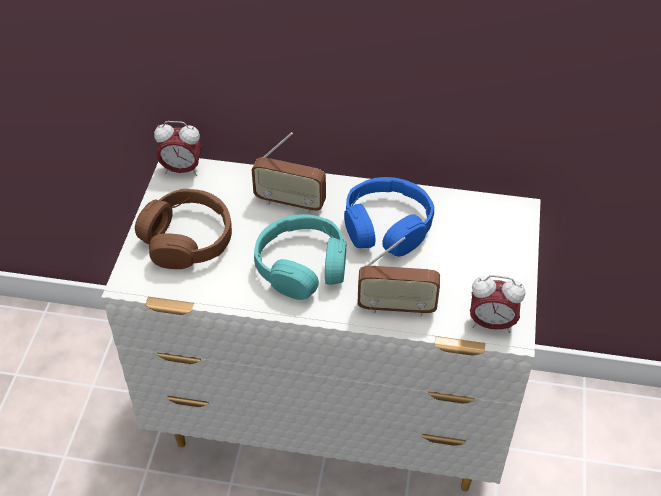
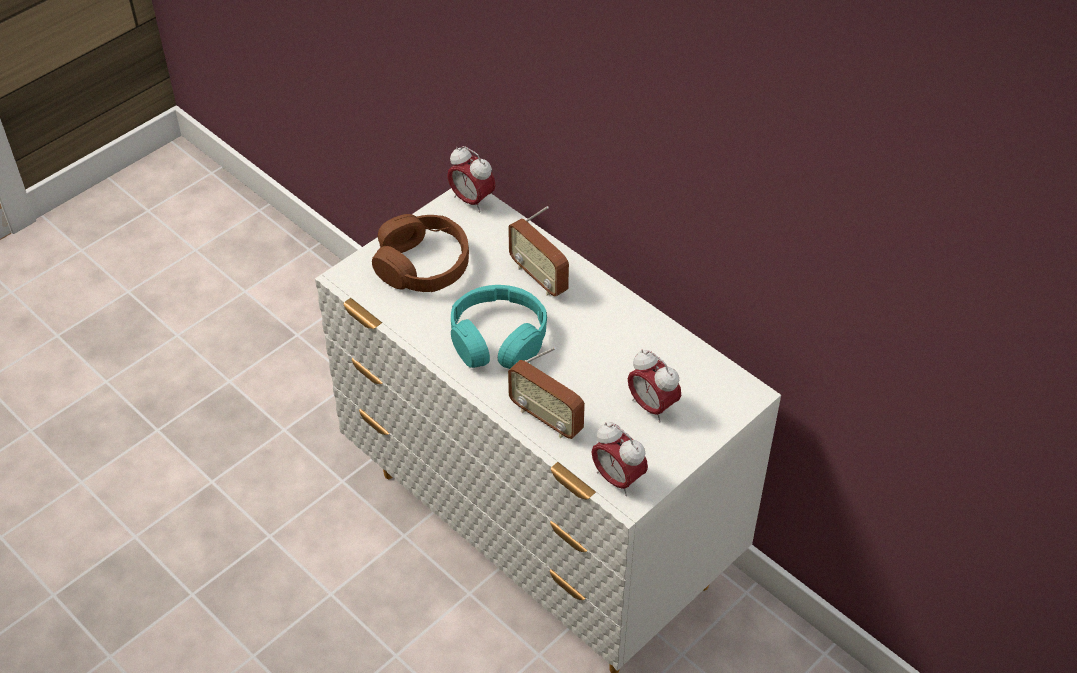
camera: 35 degrees right, 0 degrees up
blue headphones [344,177,434,256] -> none
none -> alarm clock [628,350,681,422]

